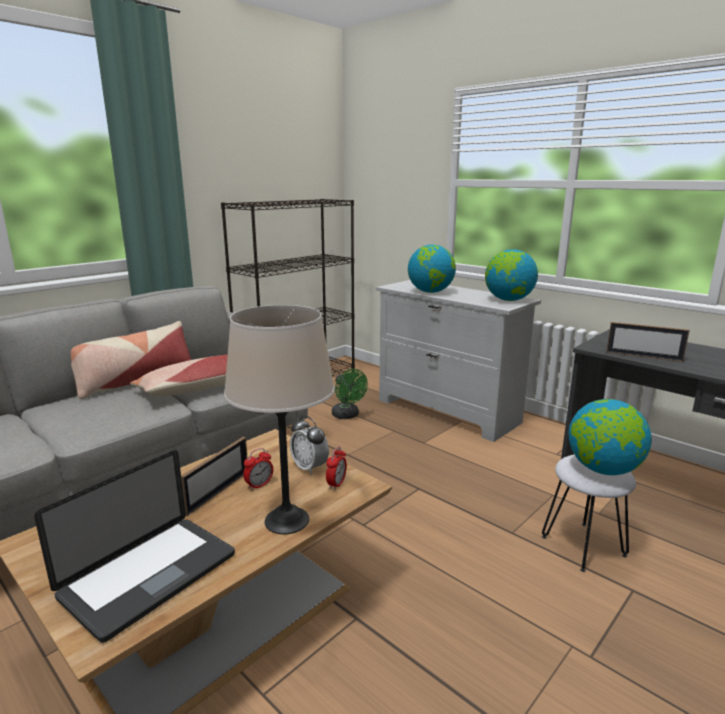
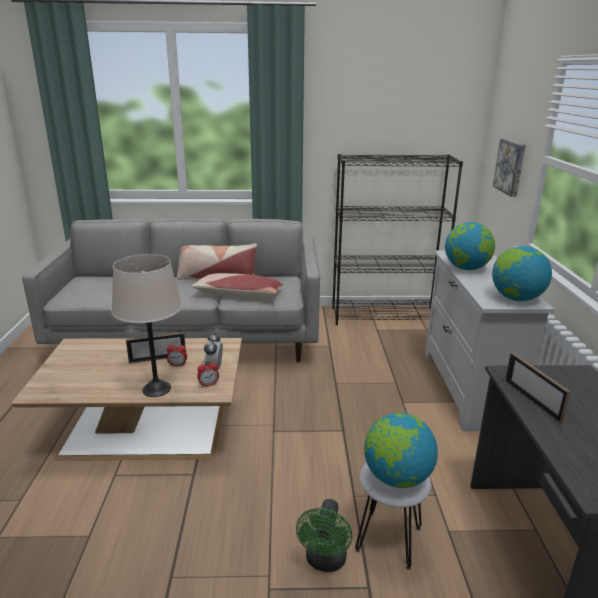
camera: 45 degrees right, 5 degrees up
laptop [34,450,235,643] -> none
green fan [332,369,368,419] -> green fan moved to [296,499,352,572]
none -> picture [493,139,526,197]

